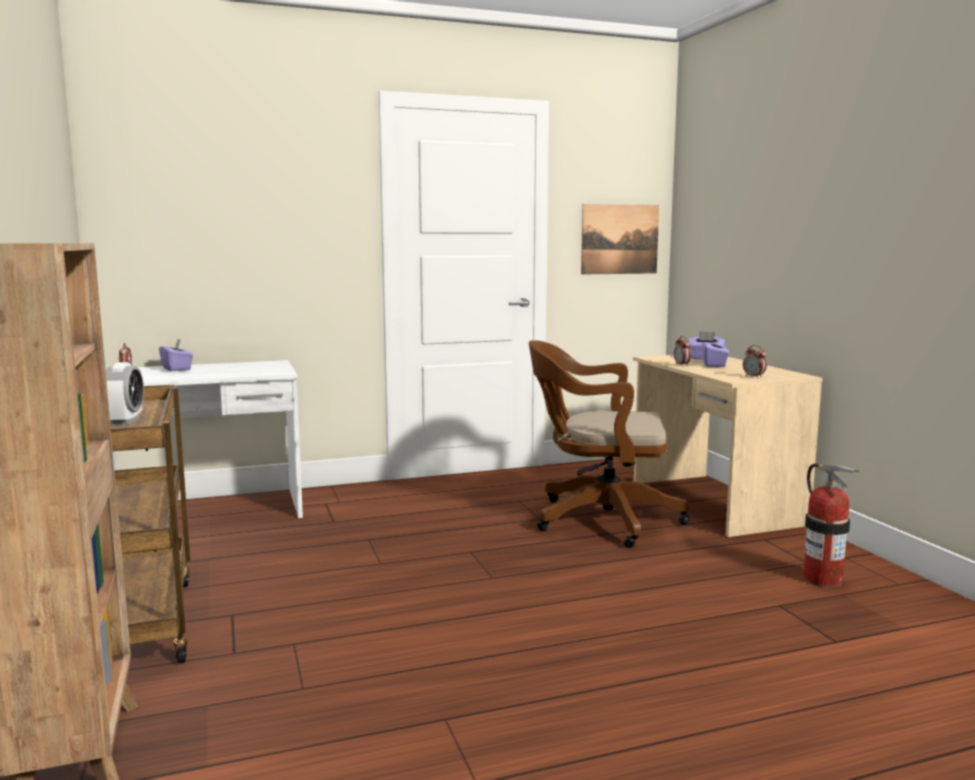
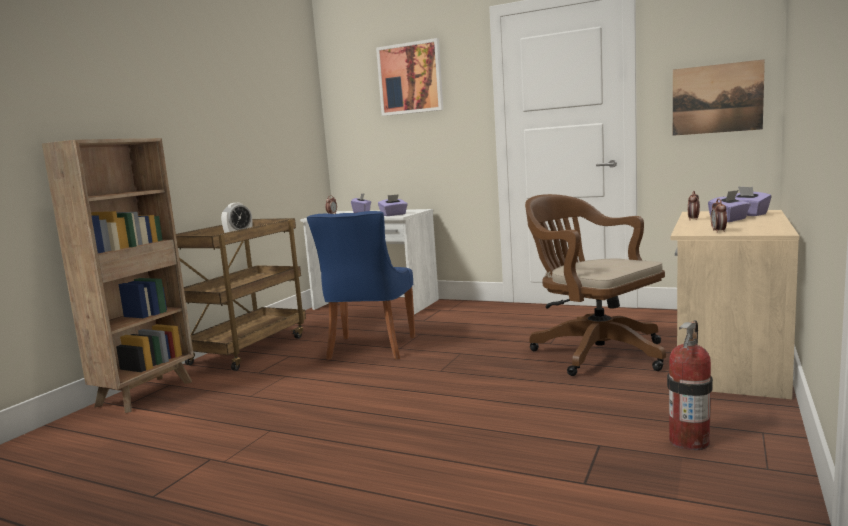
camera: 45 degrees right, 0 degrees up
none -> blue chair [307,211,415,360]
none -> picture [376,38,443,116]
none -> purple tissue box [378,194,408,216]

